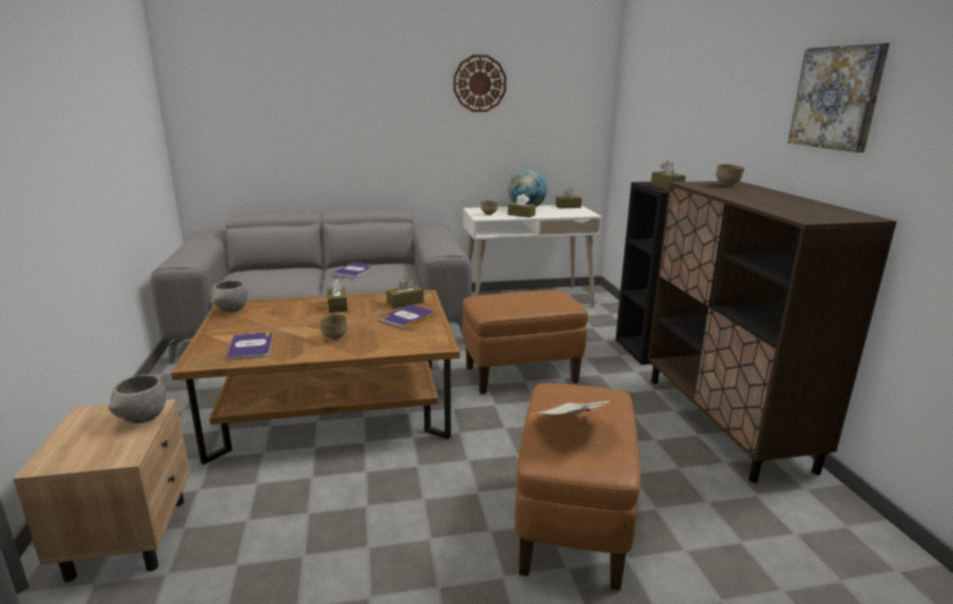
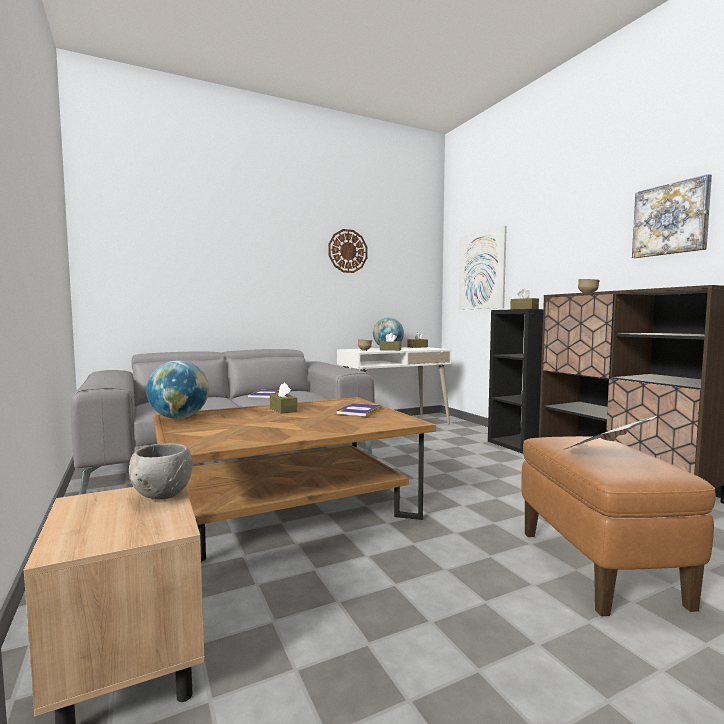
camera: 15 degrees left, 15 degrees down
grey bowl [212,280,248,312] -> globe [146,361,209,419]
book [226,332,273,361] -> none
brown bowl [319,314,348,340] -> none
brown tissue box [386,277,424,309] -> none
brown ottoman [462,290,588,394] -> none
none -> picture [459,226,507,310]

